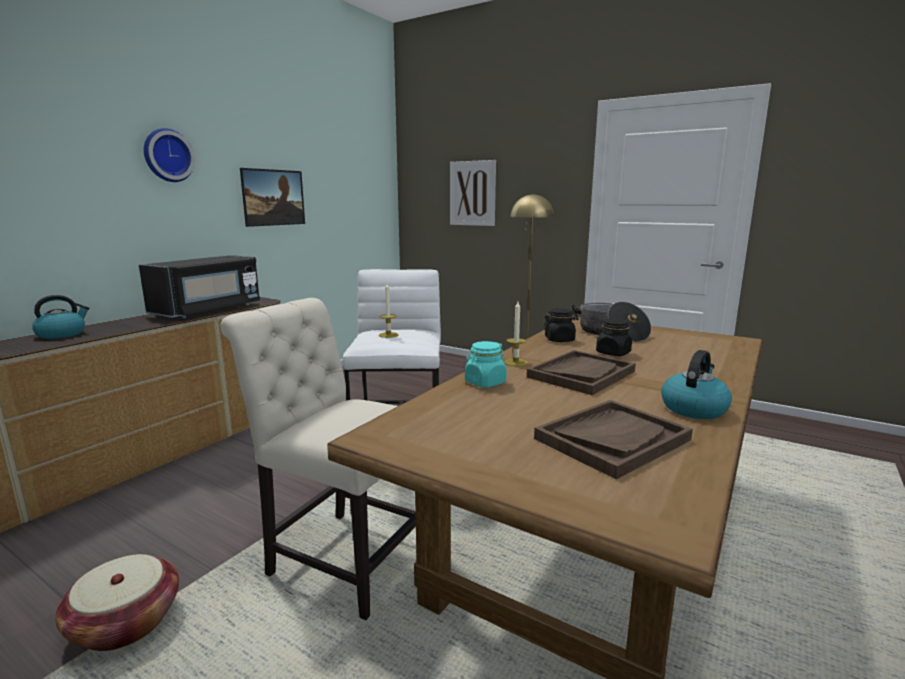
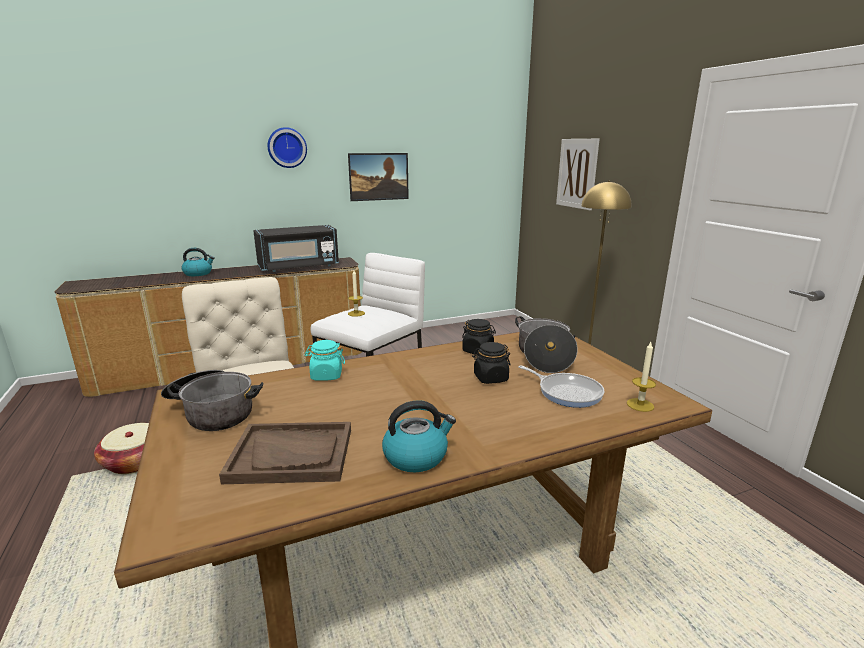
camera: 35 degrees right, 5 degrees up
candle [504,301,528,366] -> candle moved to [627,342,656,412]
brown tray [527,350,636,395] -> none
none -> cooking pot [161,370,264,431]
none -> frying pan [518,365,604,408]

